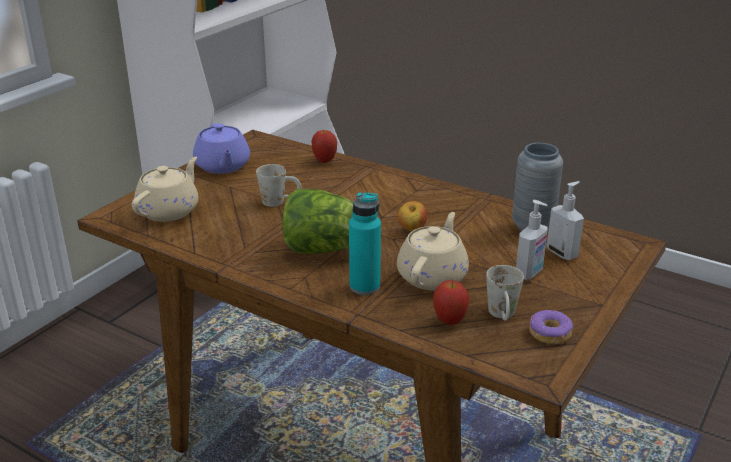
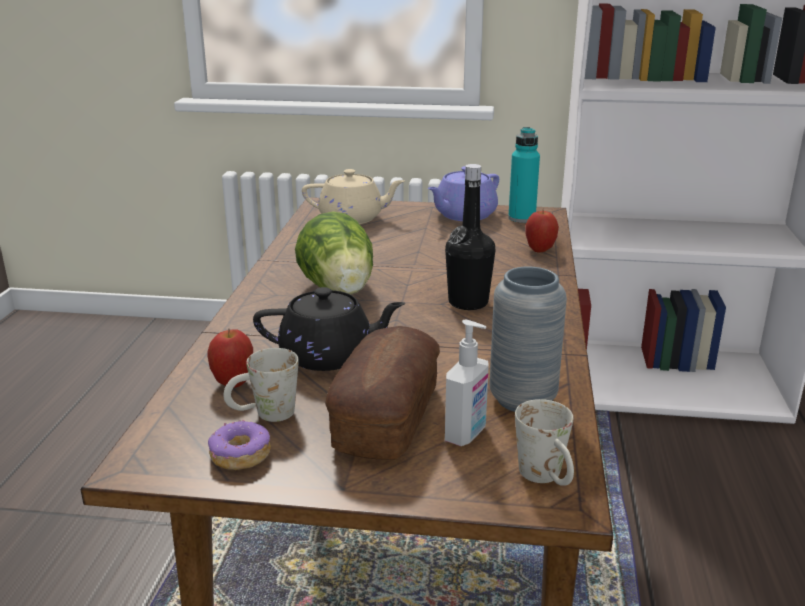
camera: 65 degrees right, 5 degrees down
white mug [256,164,302,207] -> white mug moved to [515,399,574,486]
turquoise bottle [349,192,381,295] -> turquoise bottle moved to [508,127,540,223]
beige teapot [397,212,469,290] -> black teapot [253,287,405,371]
apple [398,201,427,231] -> none
soap dispenser [516,200,548,280] -> bread [325,326,440,460]
none -> black bottle [445,164,495,310]

